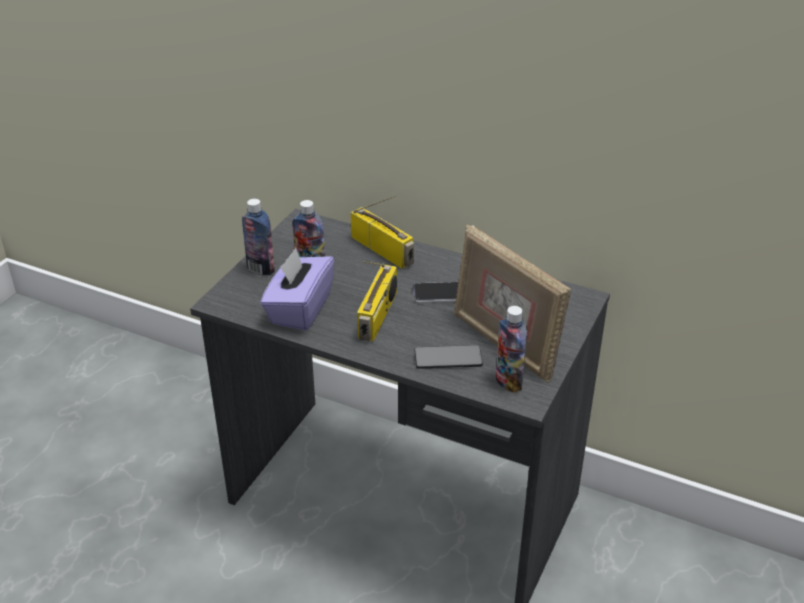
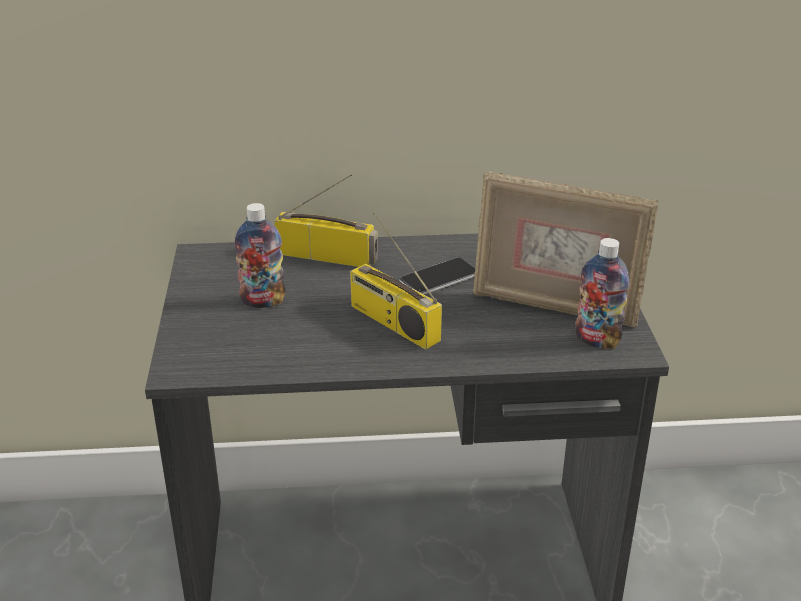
camera: 30 degrees left, 5 degrees down
bottle [242,199,275,275] -> none
purple tissue box [260,248,335,330] -> none
radio [357,261,397,342] -> radio turned 150 degrees clockwise [350,212,442,350]
phone [414,345,483,369] -> none

